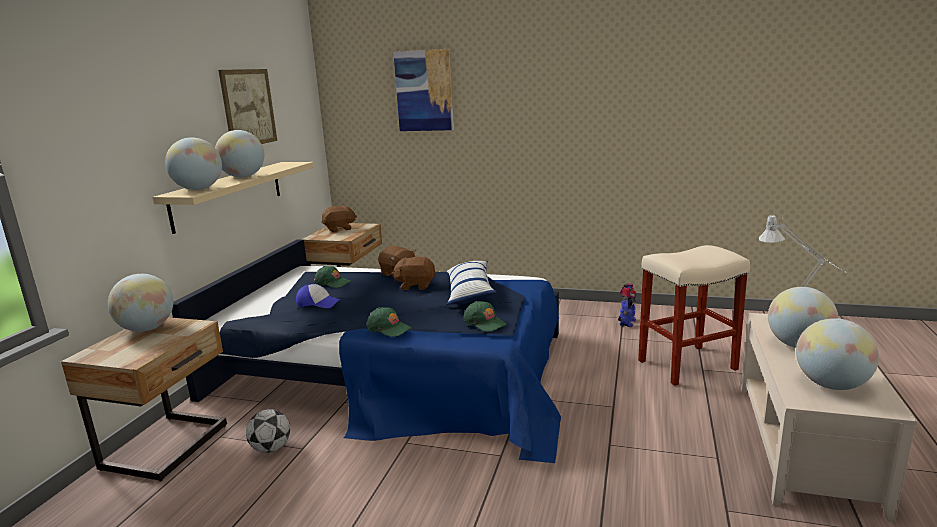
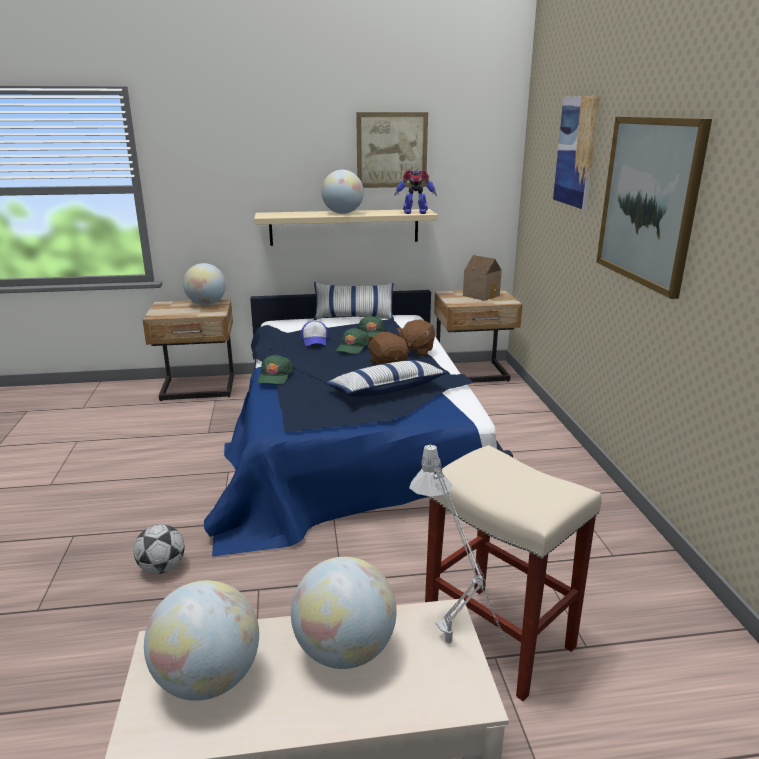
camera: 65 degrees right, 5 degrees up
globe [165,137,222,190] -> none
football [246,409,290,453] -> football moved to [133,524,185,574]
brown plush toy [322,206,357,232] -> toy house [463,255,502,301]
green cap [463,301,507,332] -> green cap moved to [336,328,369,354]
toy robot [618,283,636,327] -> toy robot moved to [395,170,437,214]
none -> pillow [314,282,394,320]
none -> picture [596,117,712,299]

